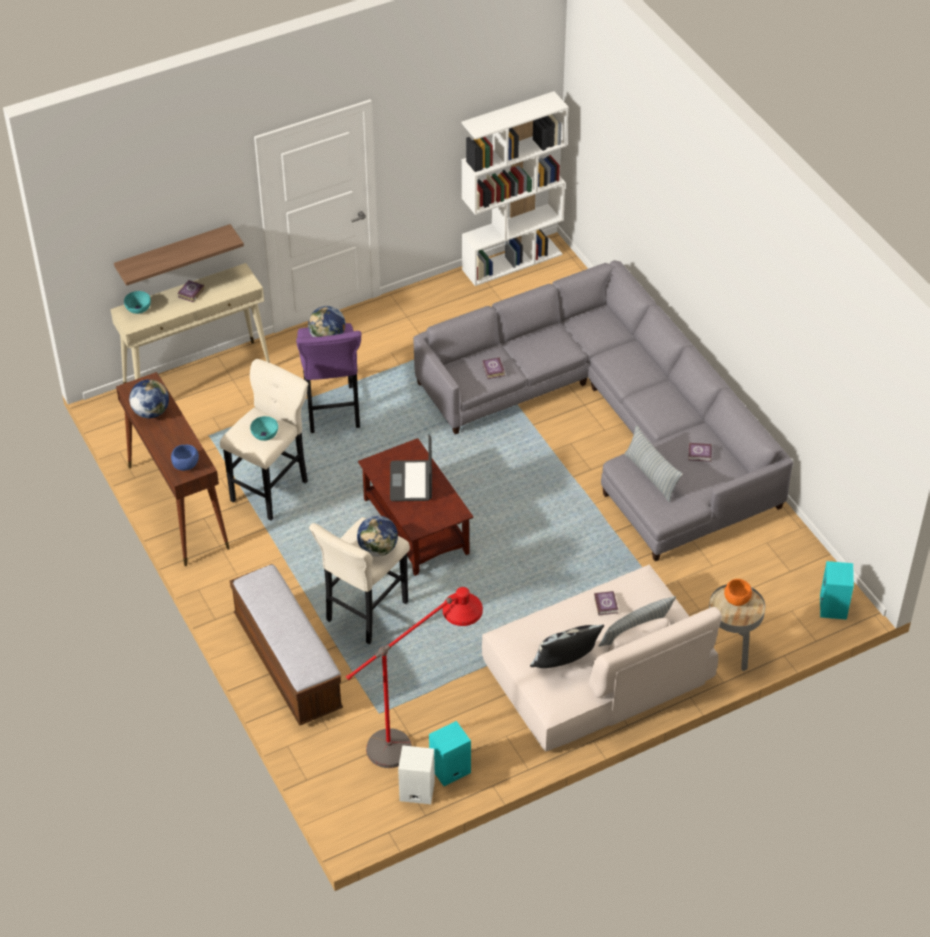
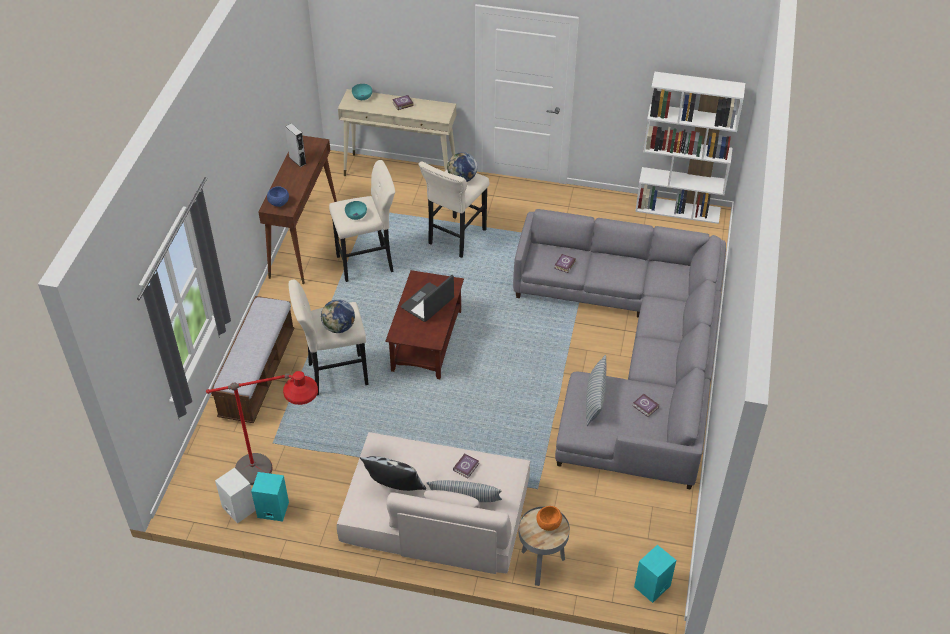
camera: 40 degrees right, 0 degrees up
shelf [114,224,244,286] -> none
globe [129,379,169,418] -> grey speaker [285,124,306,167]
purple stool [296,323,361,433] -> beige stool [418,161,489,258]

